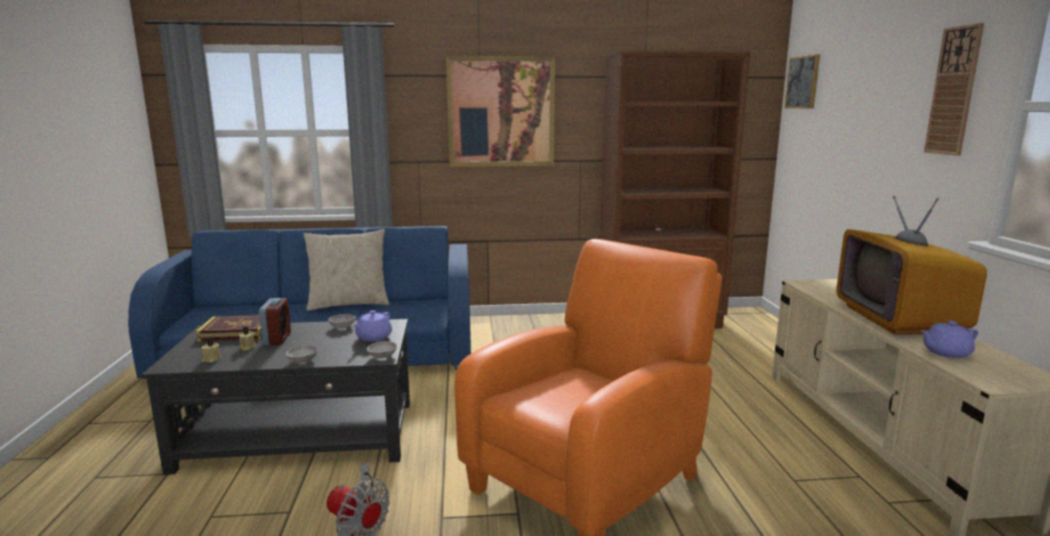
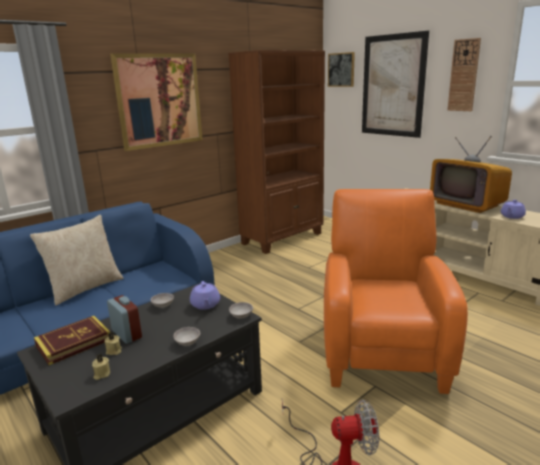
camera: 35 degrees left, 5 degrees up
none -> picture [362,30,429,138]

